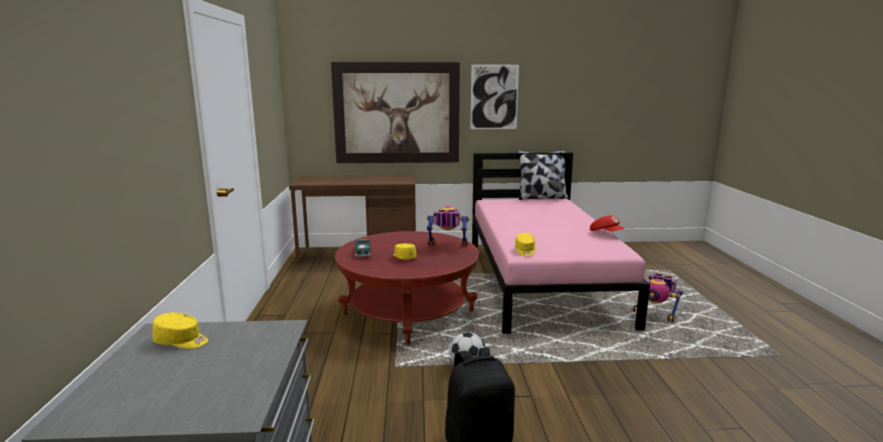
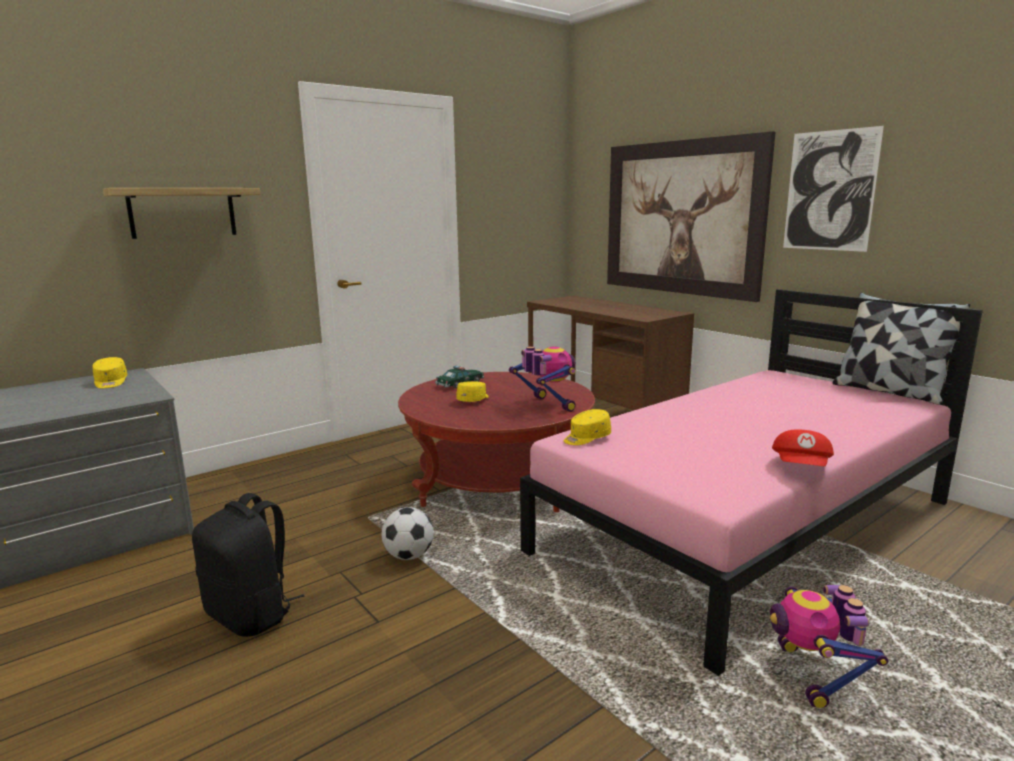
camera: 55 degrees right, 0 degrees up
none -> shelf [103,188,260,239]

